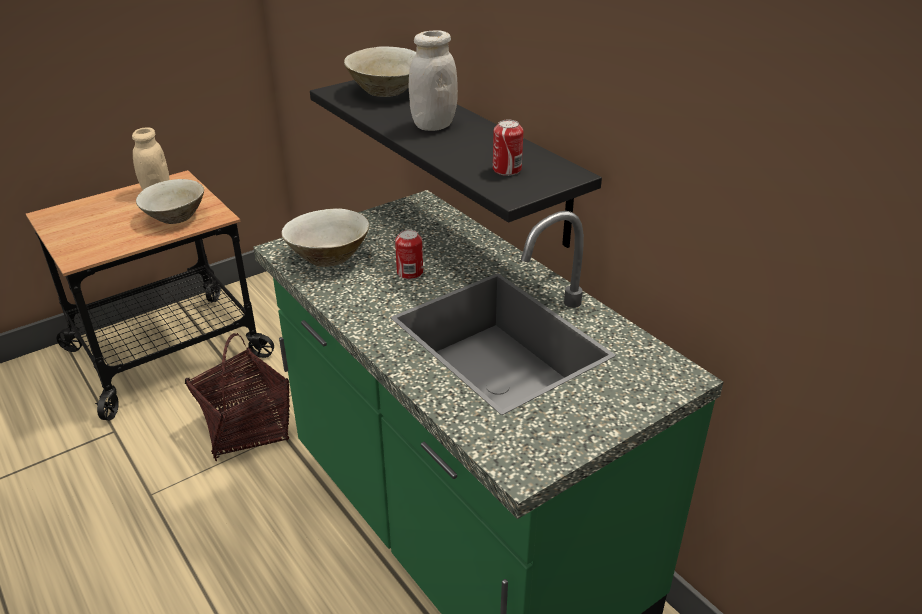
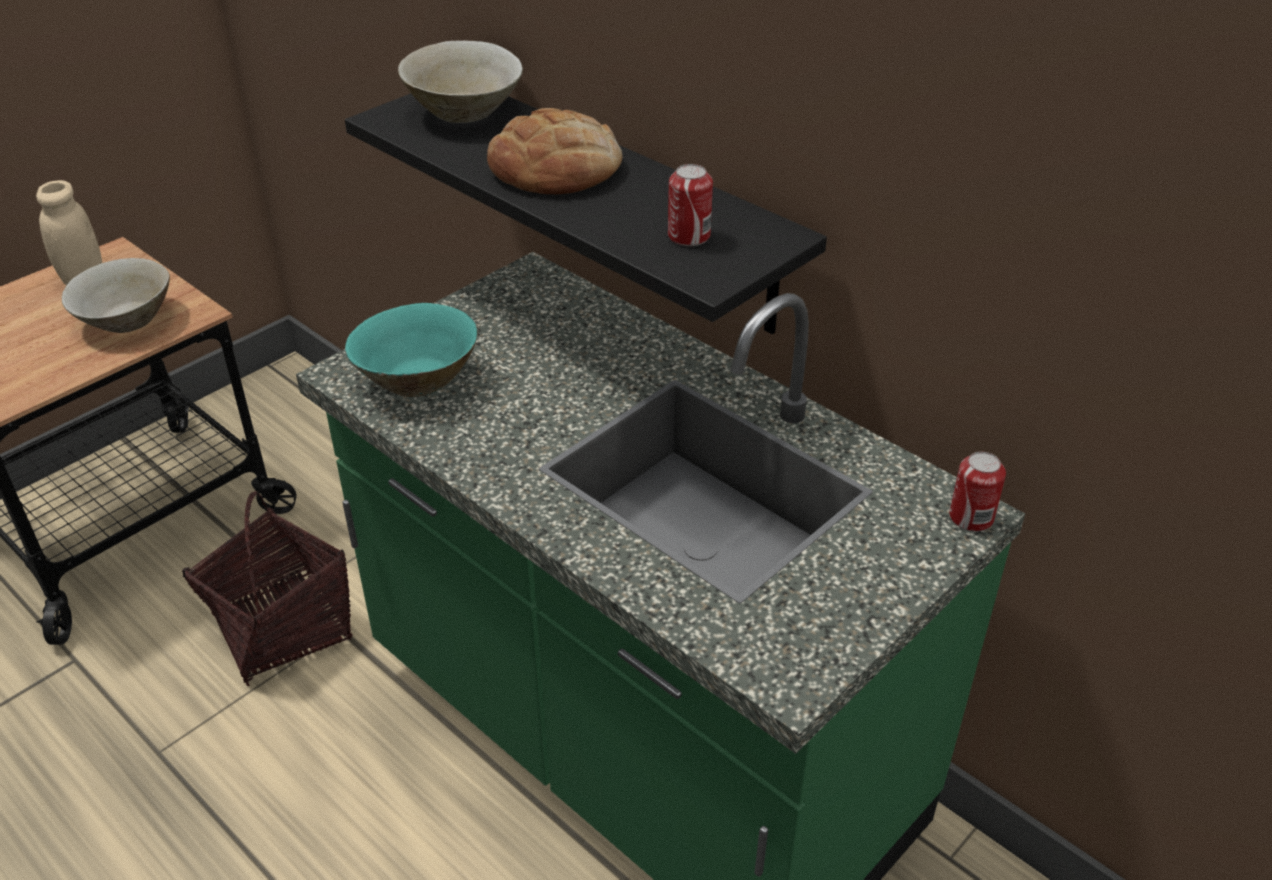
camera: 10 degrees left, 5 degrees up
beige bowl [281,208,369,267] -> turquoise bowl [345,303,478,397]
can [395,230,423,279] -> can moved to [949,452,1006,532]
white jar [409,30,458,131] -> bread [487,108,623,194]

